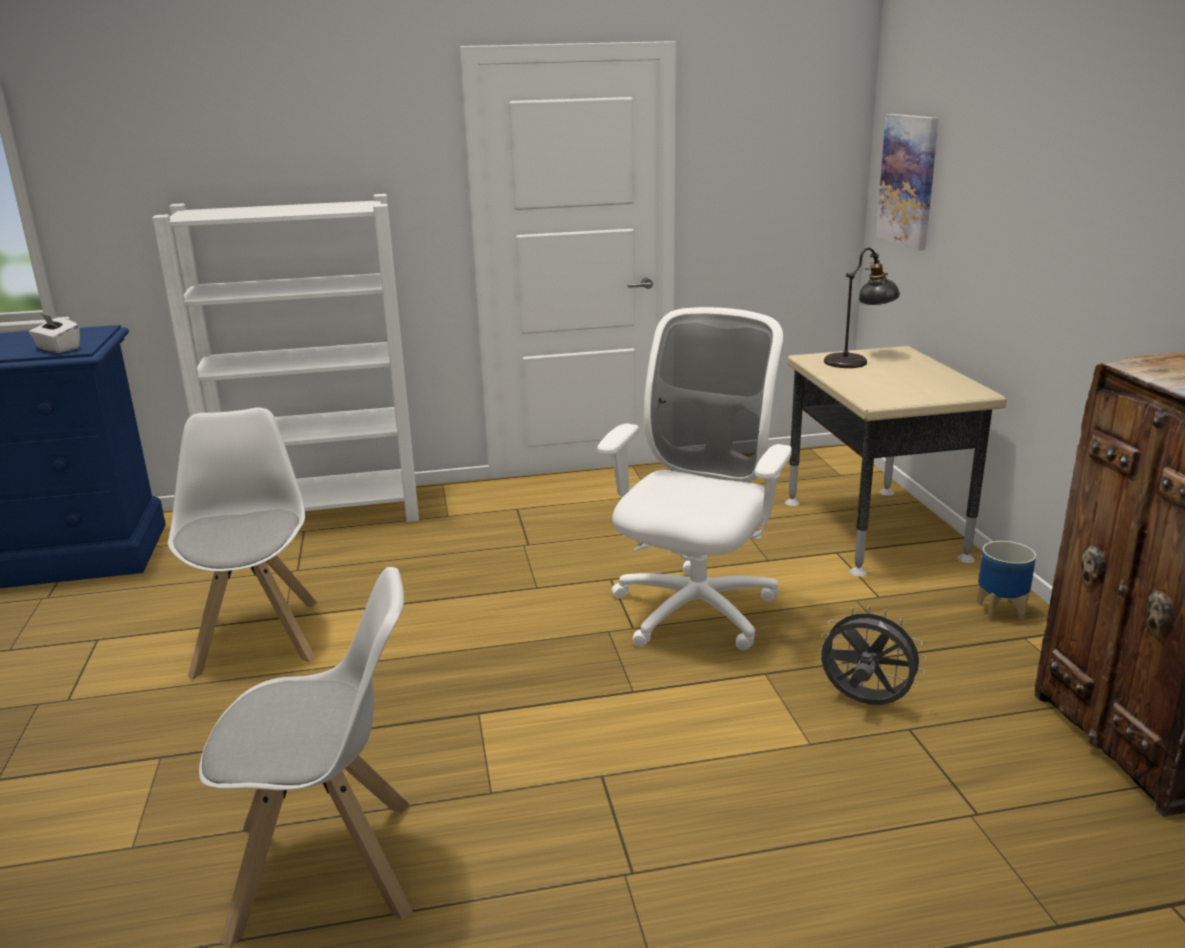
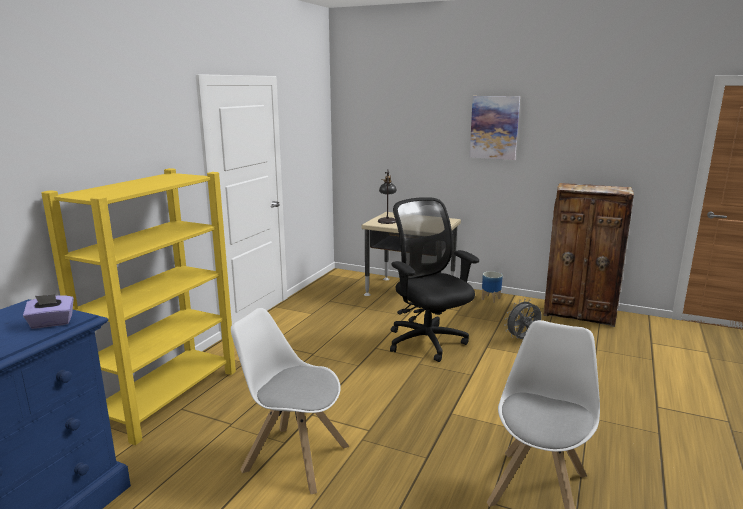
camera: 55 degrees left, 5 degrees down
white tissue box [29,314,80,353] -> purple tissue box [23,294,74,329]
white bookcase [152,194,419,522] -> yellow bookcase [42,168,236,445]
white office chair [597,307,792,650] -> black office chair [390,197,479,362]
picture [876,114,939,251] -> picture moved to [469,96,520,160]

